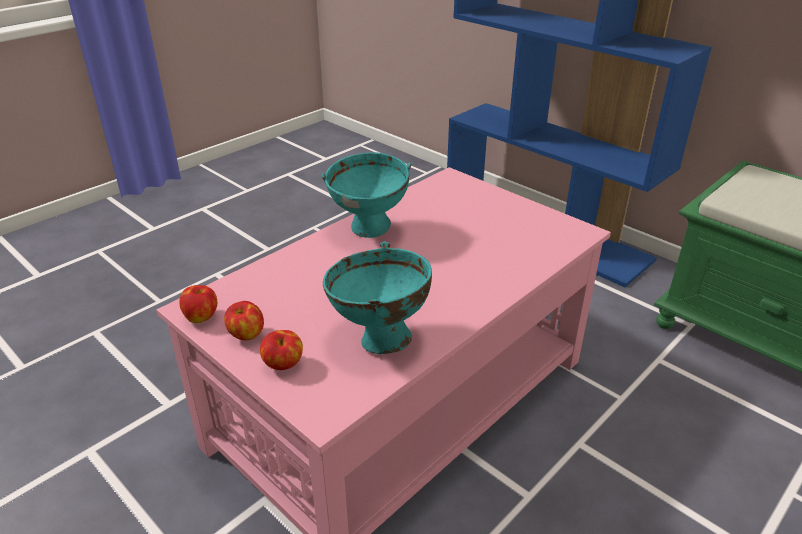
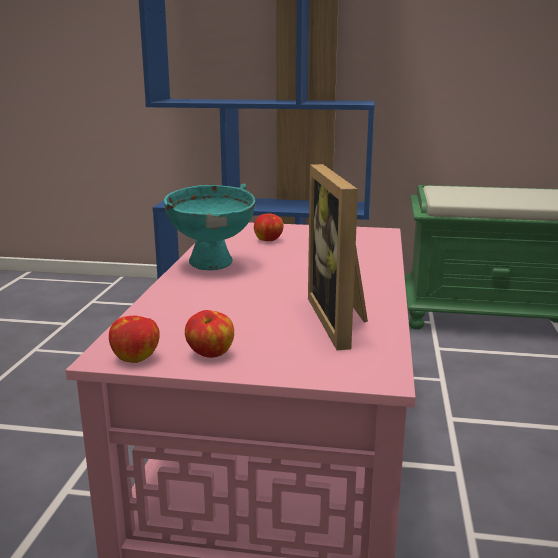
camera: 35 degrees left, 15 degrees down
apple [260,330,303,370] -> apple moved to [254,213,284,241]
turquoise bowl [323,241,432,354] -> picture frame [308,164,368,350]

